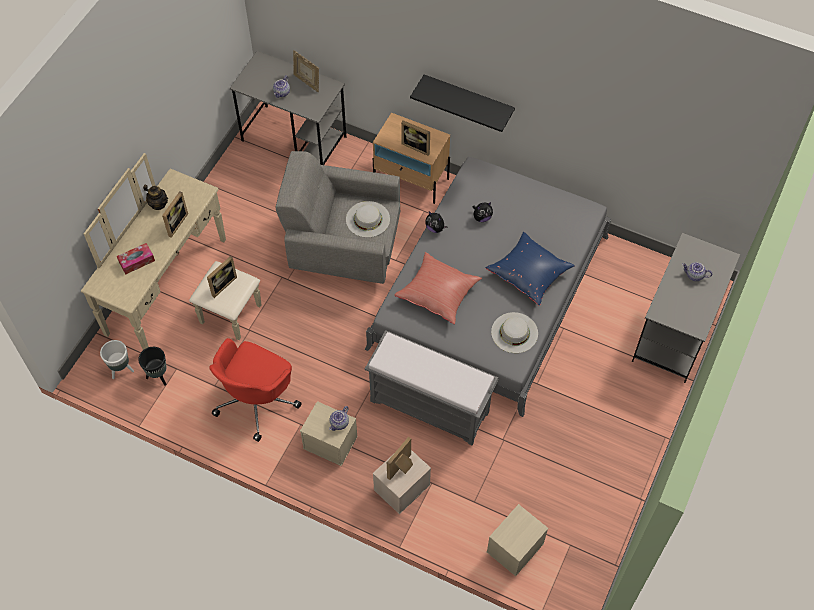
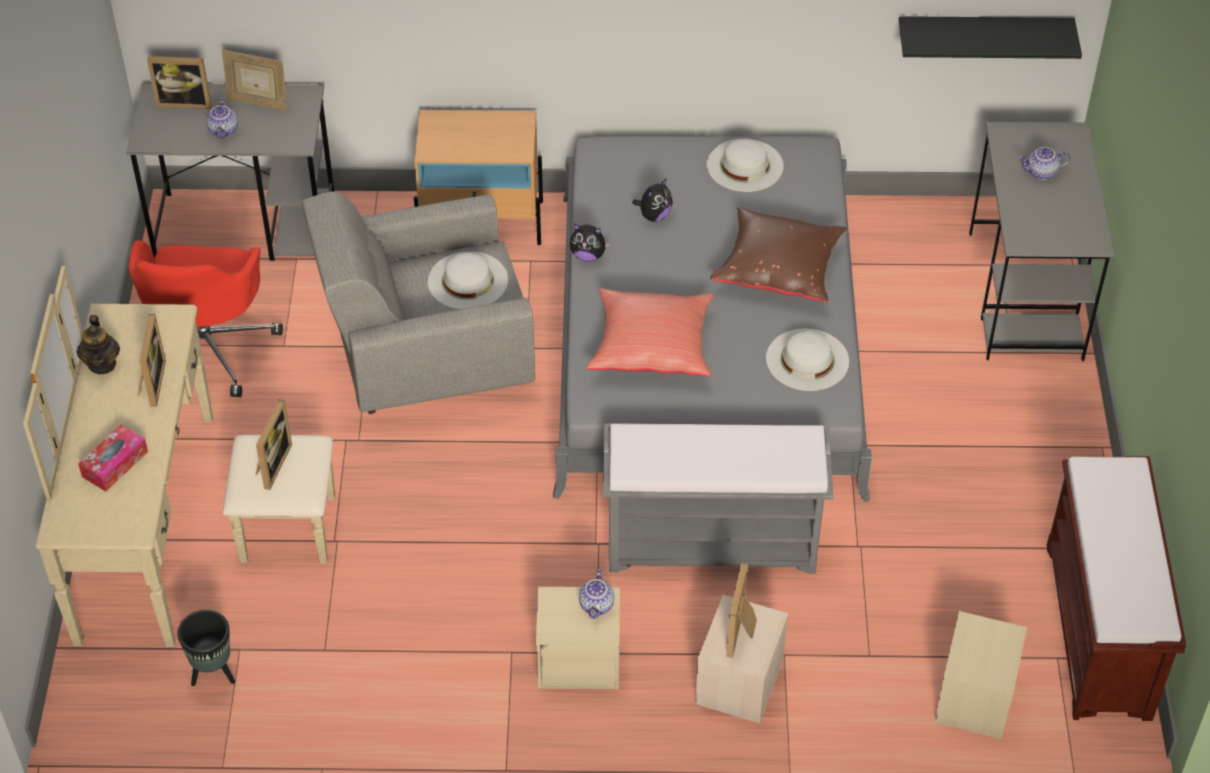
camera: 25 degrees left, 10 degrees down
white planter [100,340,134,379] -> none
teapot [143,184,168,210] -> teapot turned 75 degrees clockwise [76,315,120,374]
red office chair [209,338,302,442] -> red office chair moved to [128,240,283,397]
picture frame [401,120,430,156] -> picture frame moved to [147,56,212,109]
black shelf [410,75,515,132] -> black shelf moved to [899,16,1082,59]
blue pillow [486,232,575,305] -> brown pillow [710,207,847,302]
none -> white hat [707,139,784,192]
none -> brown bench [1046,456,1186,721]

